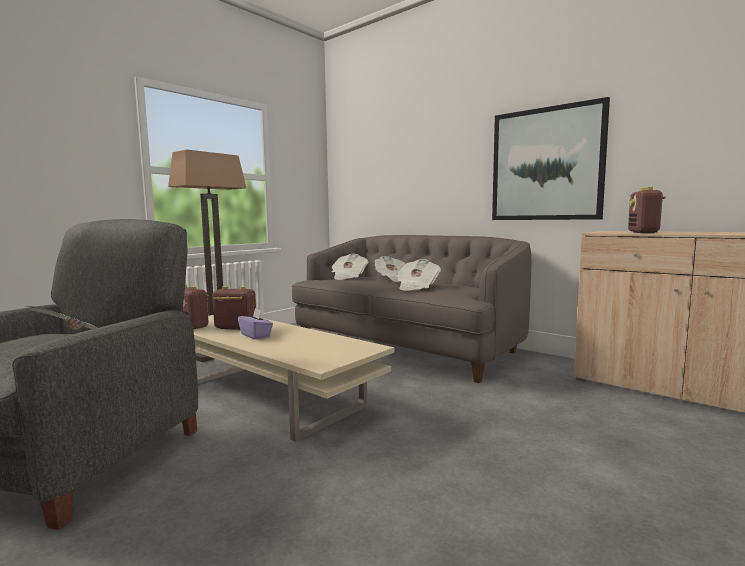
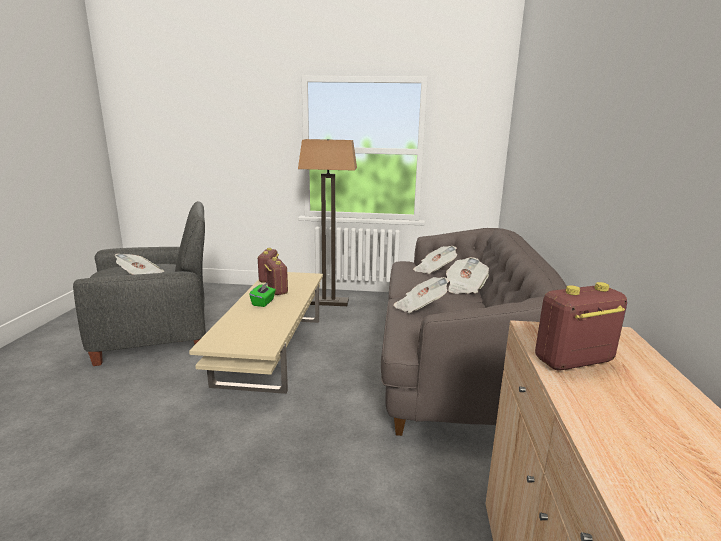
camera: 55 degrees right, 10 degrees up
purple tissue box [238,308,273,339] -> green tissue box [249,282,276,307]
picture [492,97,610,220] -> none

